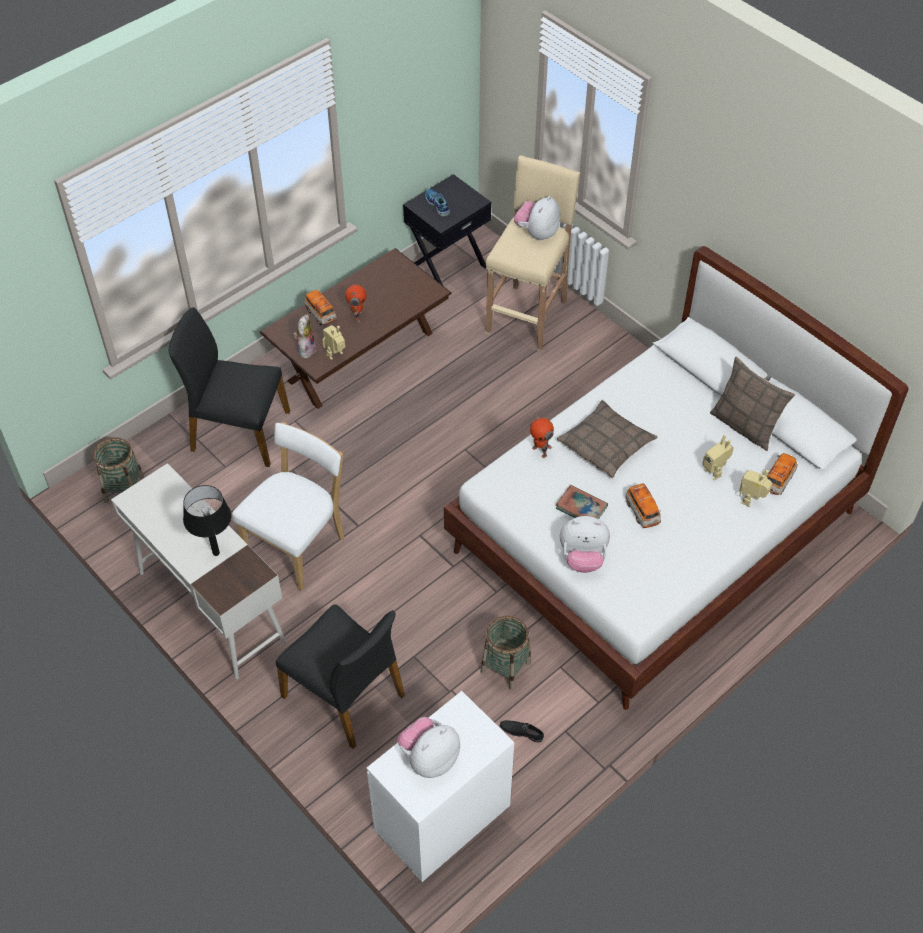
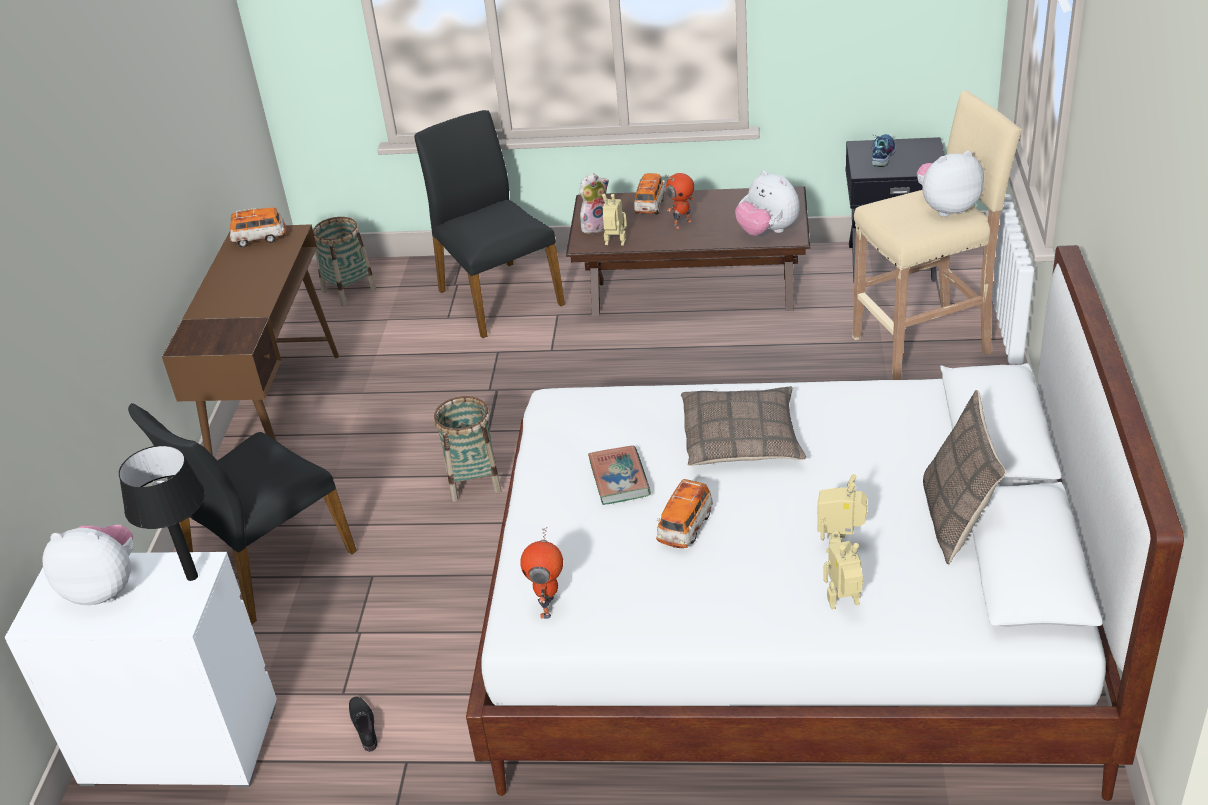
camera: 50 degrees right, 15 degrees down
white desk [111,463,287,679] -> brown desk [162,224,339,455]
black table lamp [183,485,232,556] -> black table lamp moved to [119,445,205,581]
white chair [232,422,344,591] -> none
black chair [276,604,405,749] -> black chair turned 45 degrees clockwise [128,403,357,625]
basket [480,616,531,690] -> basket moved to [434,396,502,502]
toy robot [530,411,554,458] -> toy robot moved to [520,527,563,619]
plush toy [560,516,610,573] -> plush toy moved to [735,171,800,236]
toy car [766,453,798,495] -> toy car moved to [229,207,286,247]

